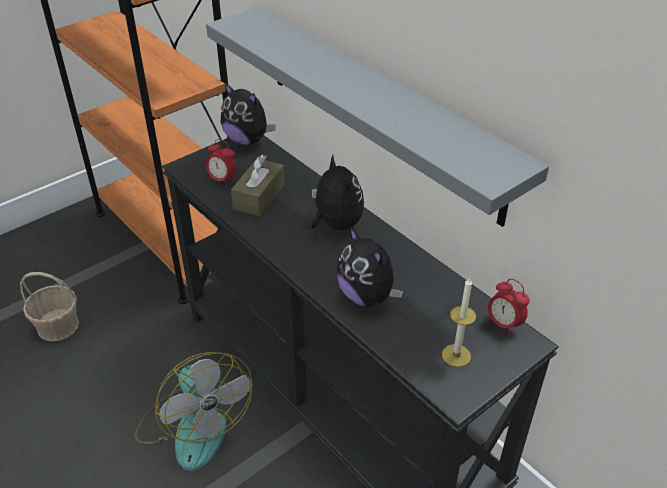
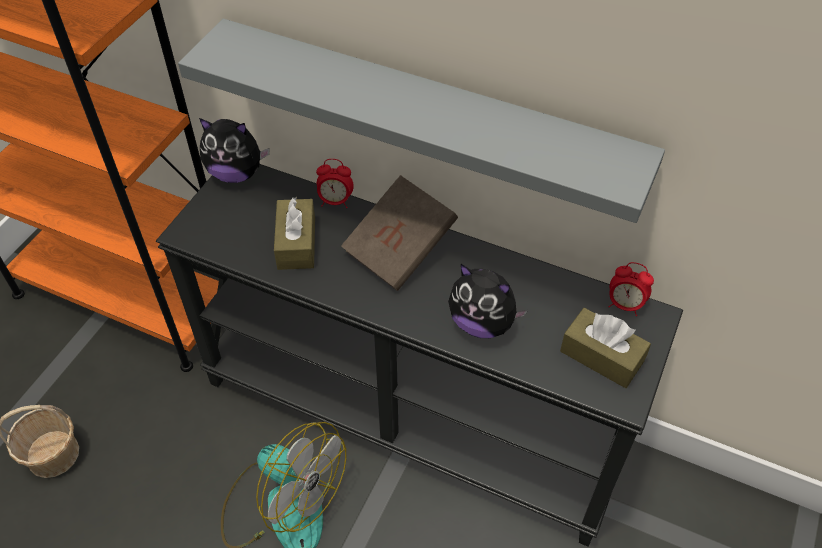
camera: 25 degrees left, 10 degrees up
alarm clock [206,139,237,187] -> alarm clock moved to [316,159,354,208]
plush toy [308,155,364,230] -> brown book [341,175,458,291]
candle [442,277,476,367] -> brown tissue box [560,308,651,388]

